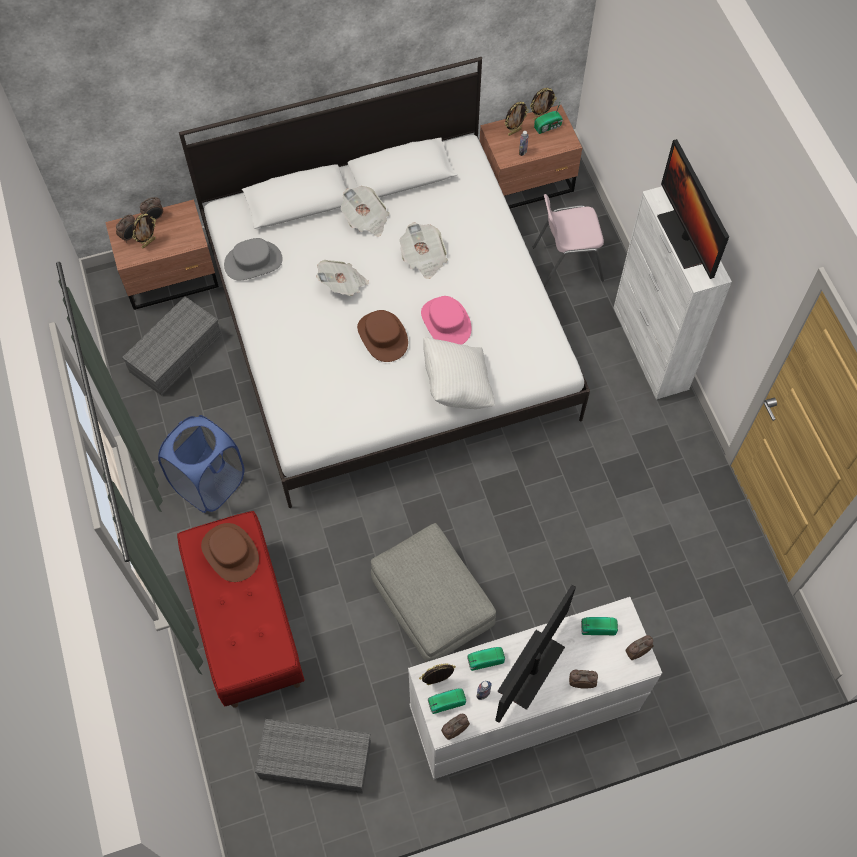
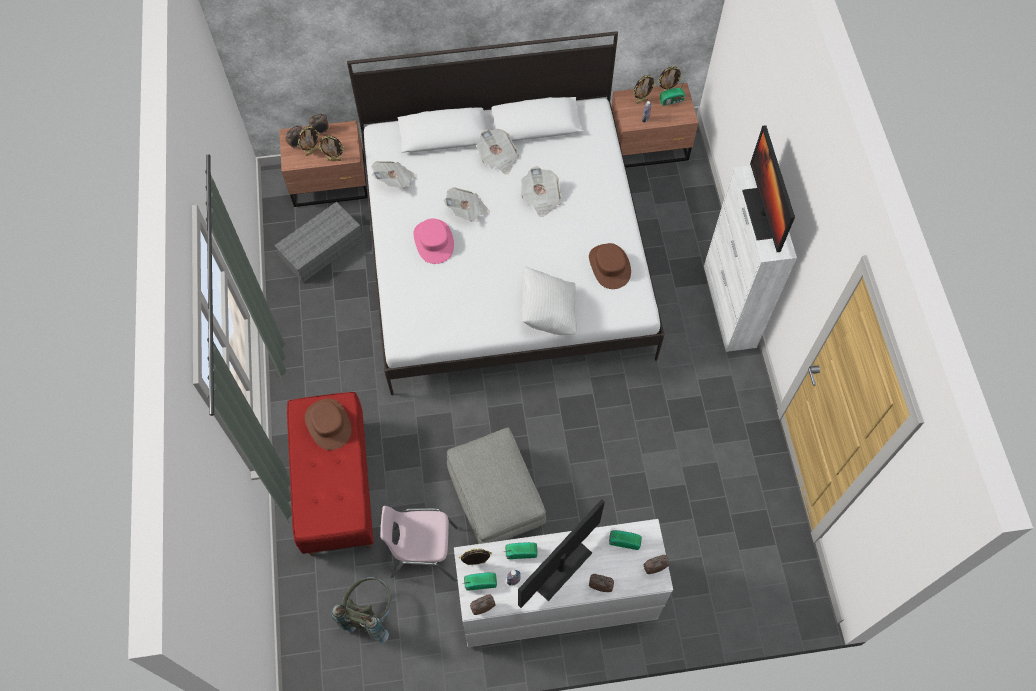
camera: 10 degrees right, 0 degrees up
blue laundry basket [158,415,244,513] -> none
grey hat [224,238,283,281] -> newspaper [371,161,417,188]
grey storage box [255,719,371,794] -> grey backpack [331,577,392,643]
brown hat [357,310,408,362] -> brown hat moved to [589,243,631,289]
pink hat [421,296,472,345] -> pink hat moved to [414,218,454,264]
pink chair [533,194,604,287] -> pink chair moved to [381,506,457,581]
none -> picture frame [318,135,344,161]

